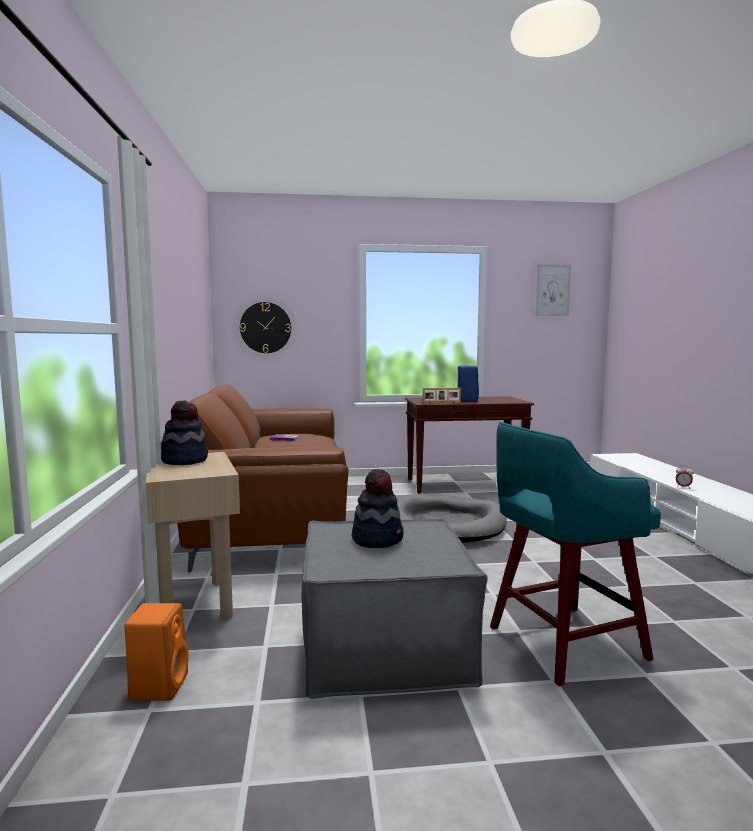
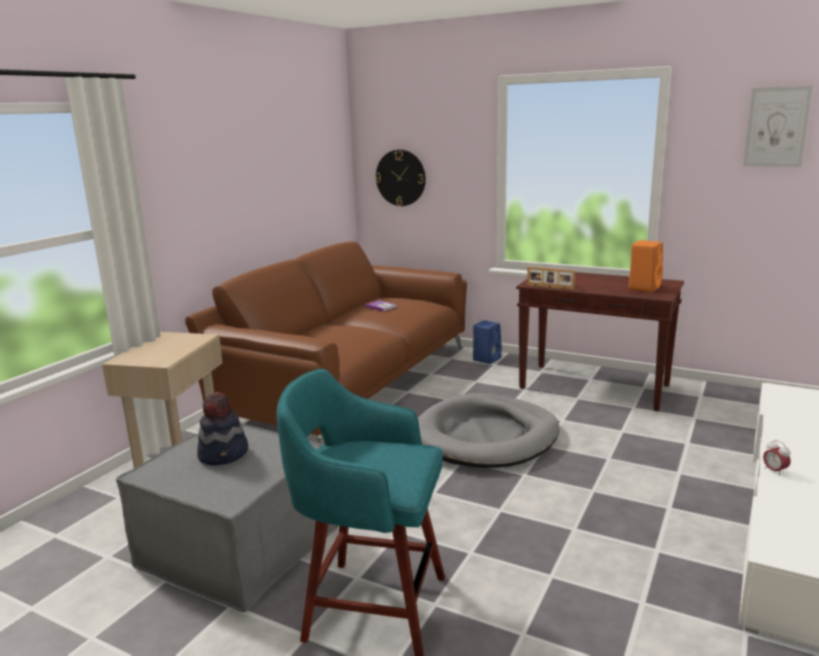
camera: 35 degrees right, 10 degrees up
orange speaker [124,603,189,701] -> orange speaker moved to [628,240,663,292]
hat [161,400,208,465] -> none
blue speaker [458,366,479,402] -> blue speaker moved to [473,320,502,364]

